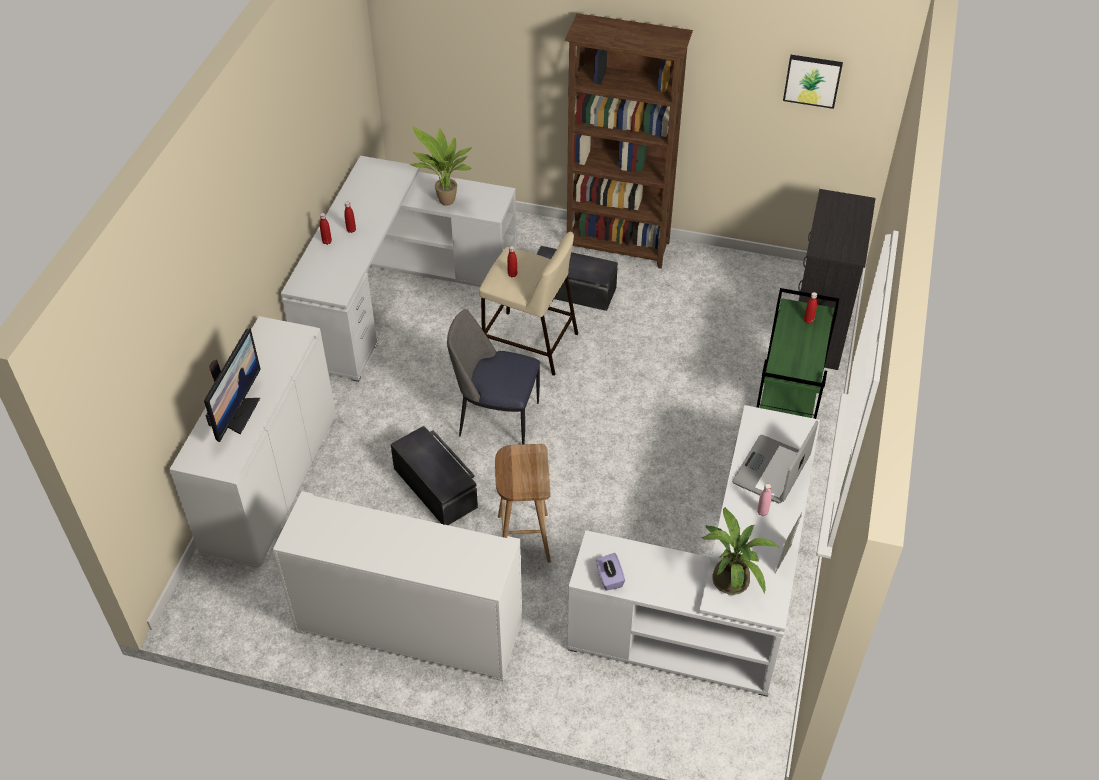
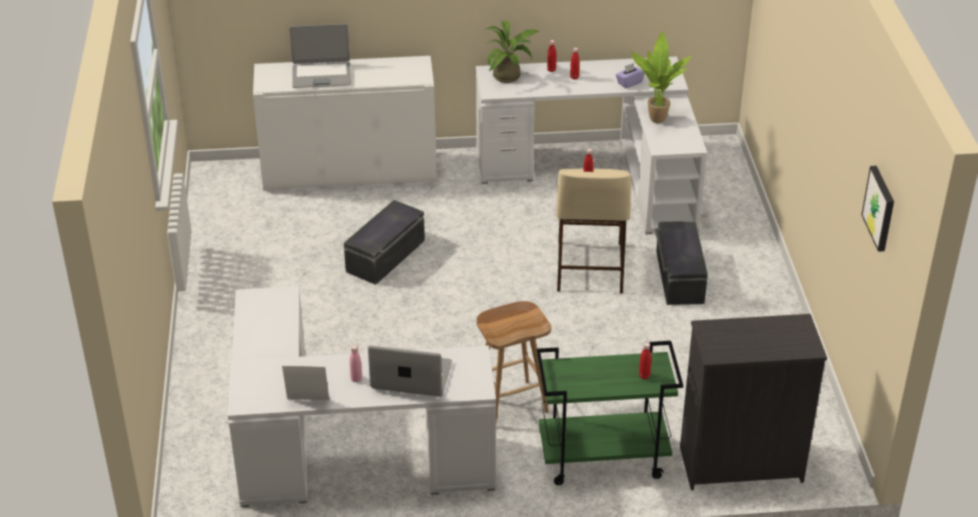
camera: 70 degrees right, 10 degrees down
monitor [204,328,261,442] -> laptop [290,24,351,88]
white cabinet [273,491,522,681] -> none
chair [447,309,540,444] -> none
brown stool [495,444,551,563] -> brown stool moved to [477,301,551,423]
brown bookcase [564,13,693,269] -> none
purple tissue box [596,553,625,591] -> purple tissue box moved to [616,63,645,88]
potted plant [702,507,779,595] -> potted plant moved to [486,21,540,83]

